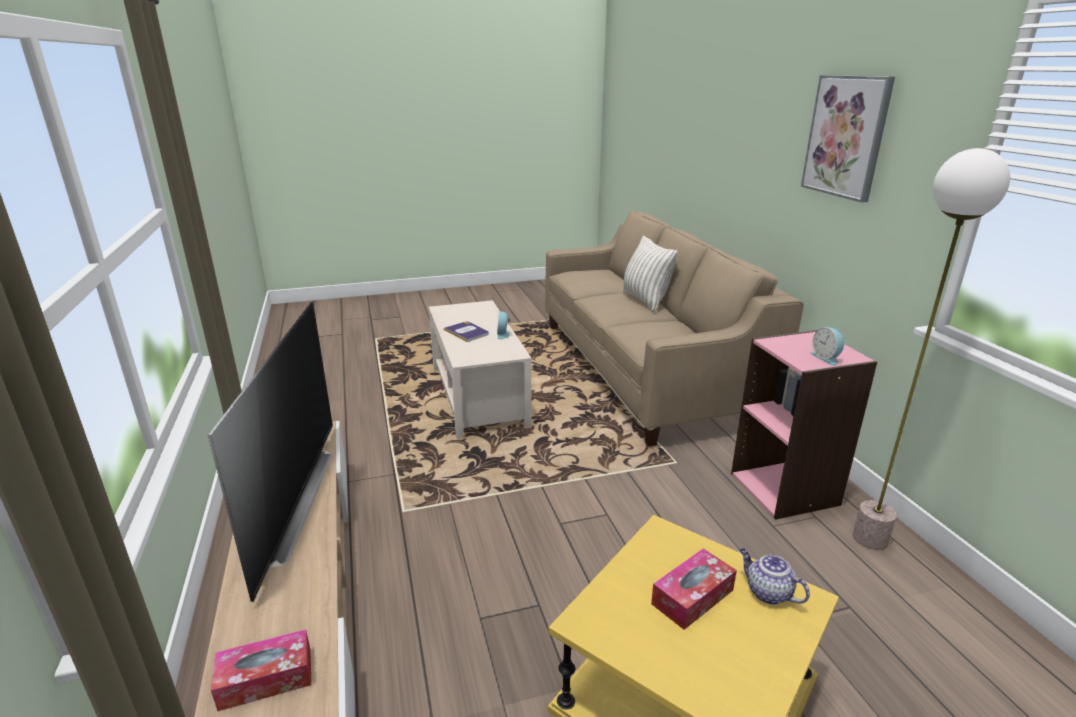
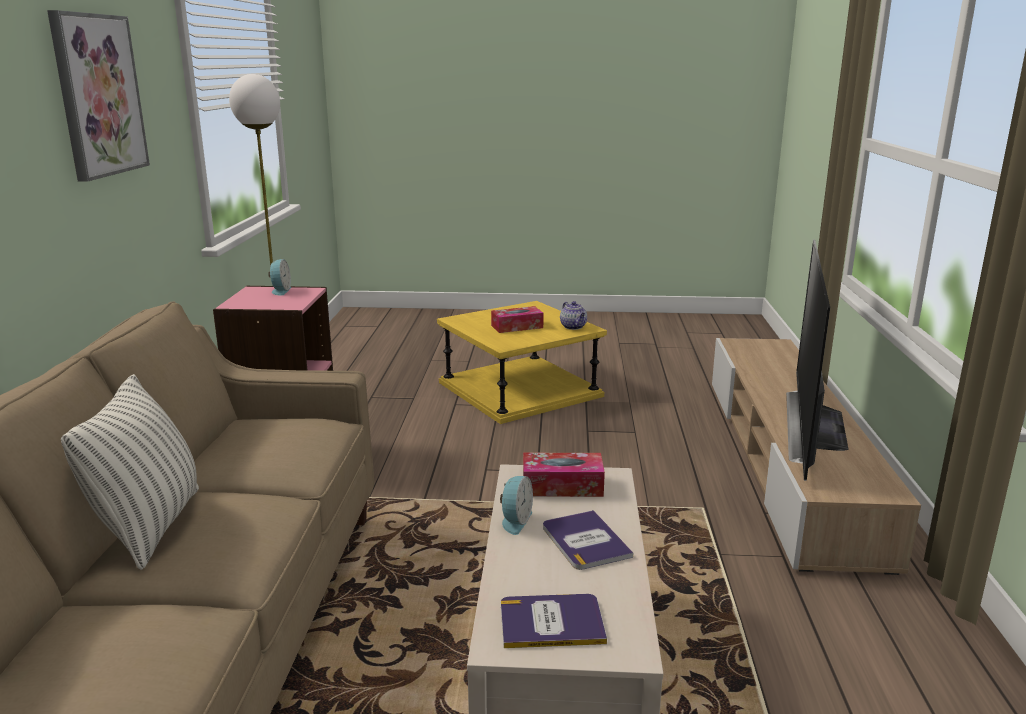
camera: 160 degrees left, 5 degrees down
tissue box [211,629,312,711] -> tissue box moved to [523,453,605,497]
teapot [740,548,810,605] -> teapot moved to [560,301,587,330]
none -> book [501,594,607,648]

